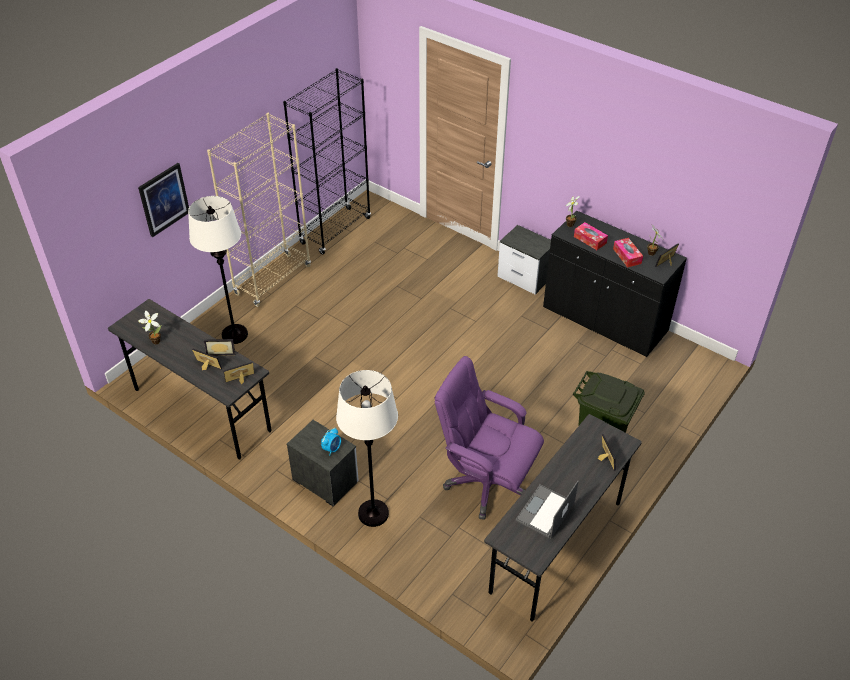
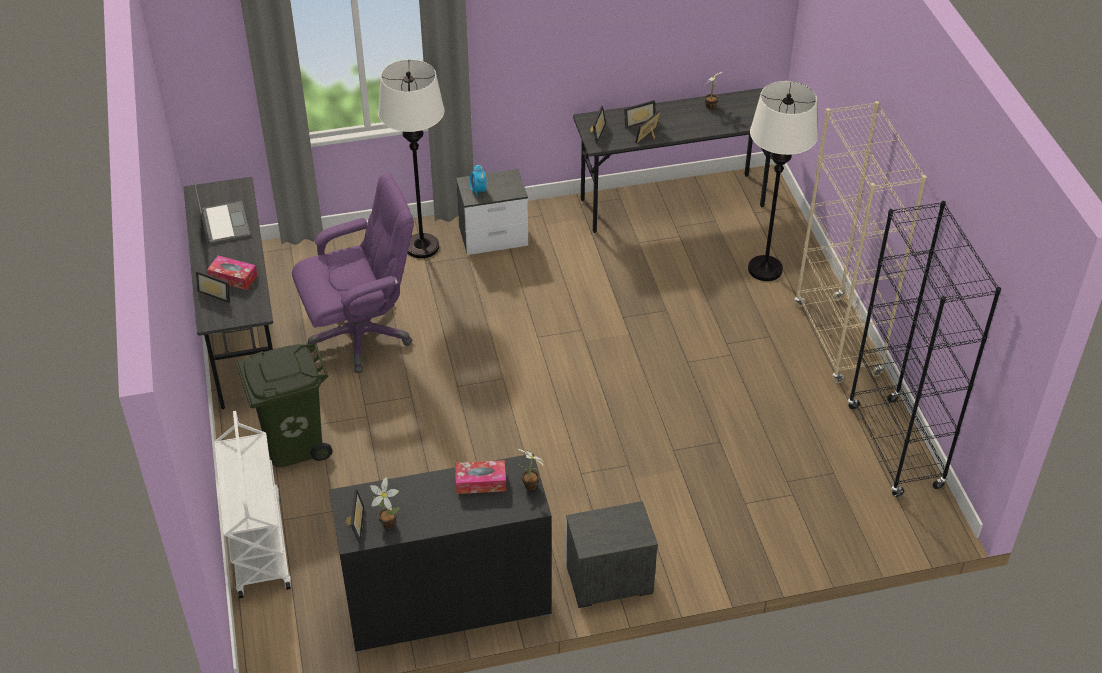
camera: 130 degrees right, 0 degrees up
picture [138,163,189,237] -> none
tissue box [613,238,643,267] -> tissue box moved to [207,256,258,290]
none -> white cart [215,411,291,598]

